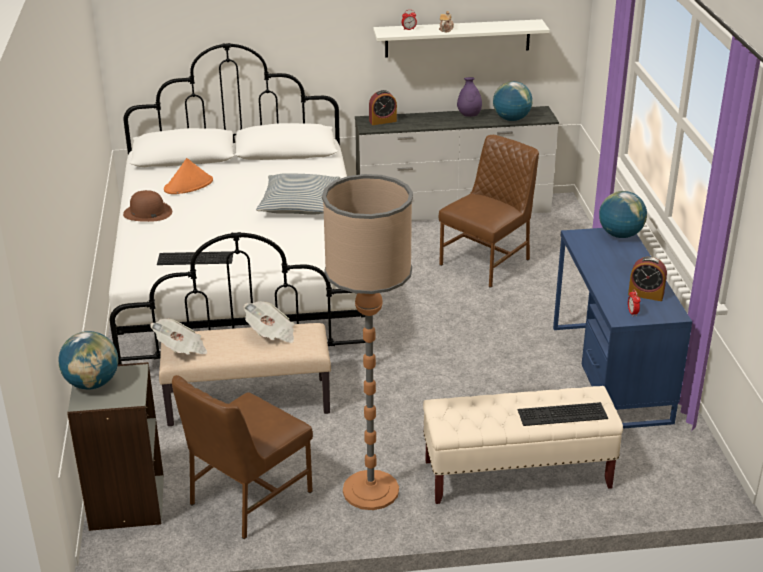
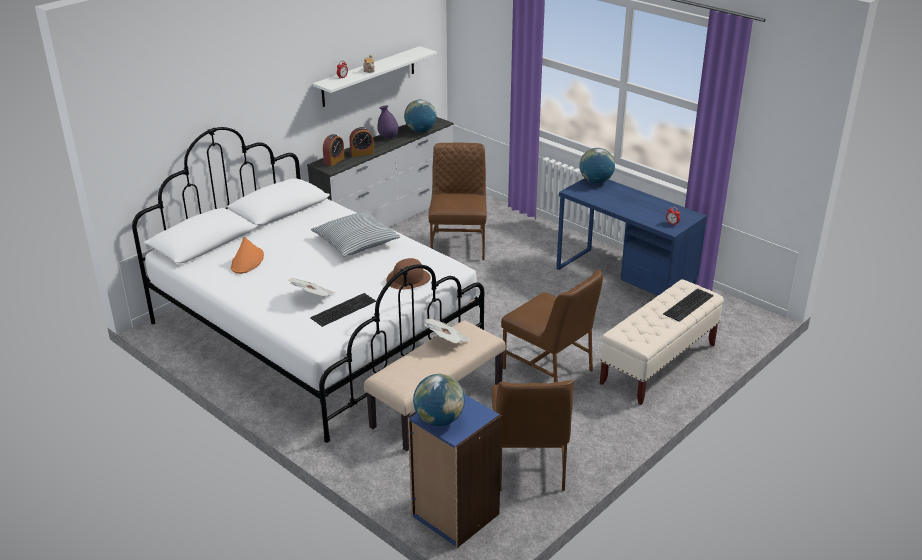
camera: 40 degrees left, 0 degrees up
grey bookcase [67,362,164,531] -> blue bookcase [408,394,502,548]
brown hat [123,190,172,222] -> brown hat moved to [386,258,431,290]
newspaper [150,319,207,355] -> newspaper moved to [288,278,335,297]
floor lamp [322,174,413,510] -> none
alarm clock [628,257,667,301] -> alarm clock moved to [349,127,374,157]
none -> brown chair [501,270,603,382]

